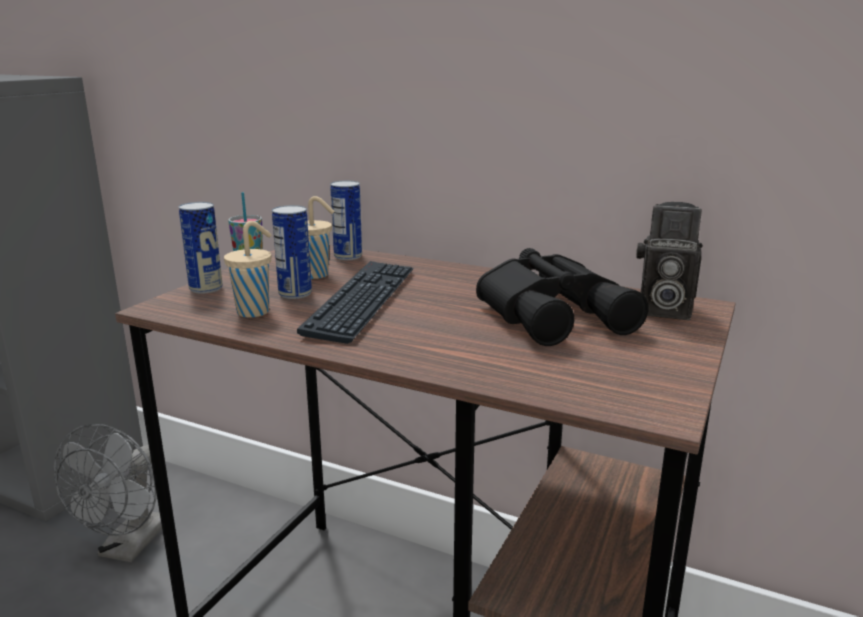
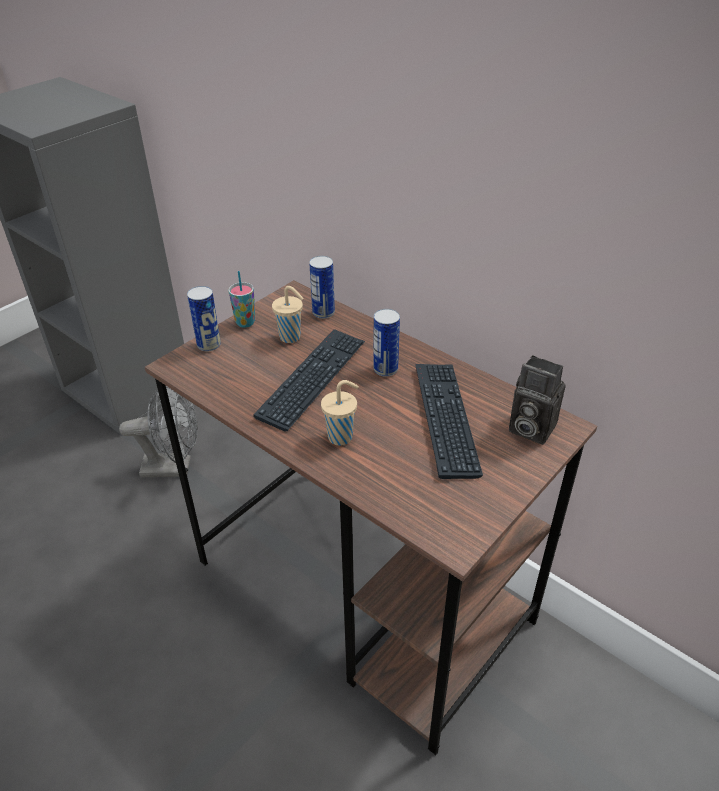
camera: 15 degrees right, 20 degrees up
grey fan [54,424,162,562] -> grey fan turned 120 degrees counterclockwise [119,386,198,477]
beige cup [224,221,272,318] -> beige cup moved to [321,380,359,446]
can [272,205,312,299] -> can moved to [373,309,400,377]
black binoculars [476,248,648,346] -> keyboard [415,364,483,479]

